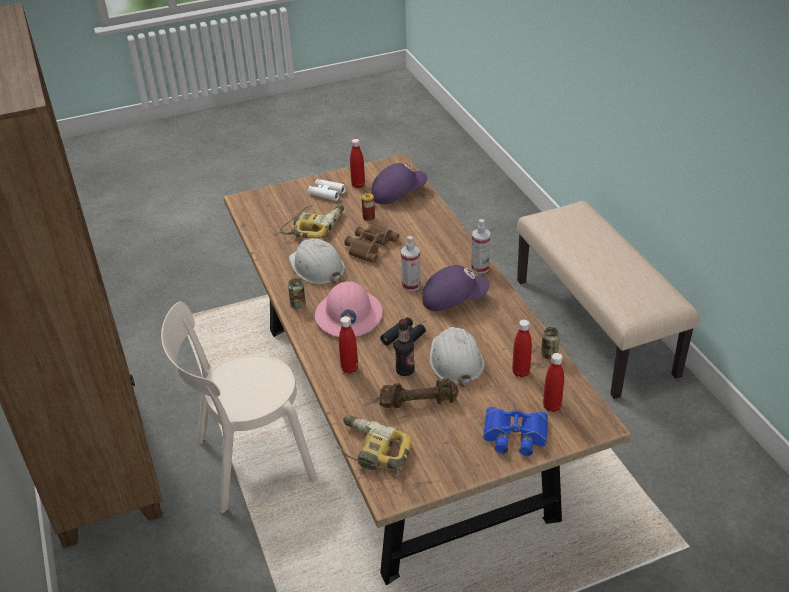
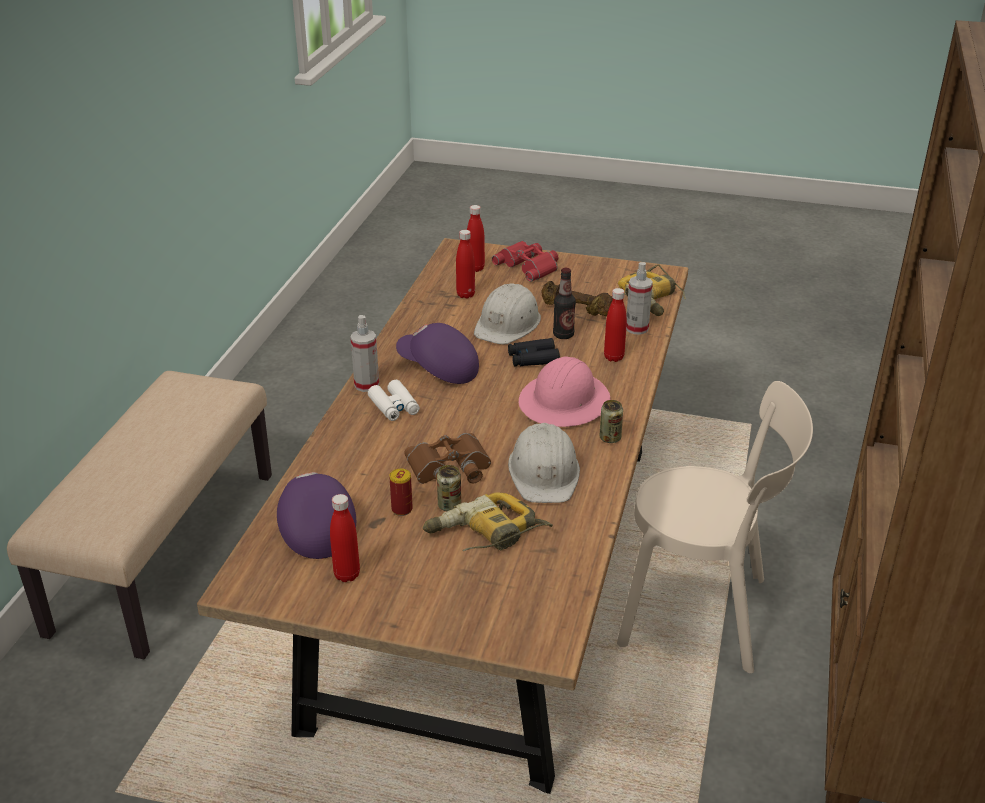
camera: 145 degrees left, 5 degrees down
white binoculars [308,179,346,201] -> white binoculars moved to [368,380,420,421]
purple cap [371,163,427,204] -> purple cap turned 60 degrees clockwise [277,472,356,559]
spray bottle [401,236,421,291] -> spray bottle moved to [626,262,653,334]
blue binoculars [483,407,548,456] -> red binoculars [492,240,559,282]
can [541,327,560,360] -> can moved to [437,465,461,511]

